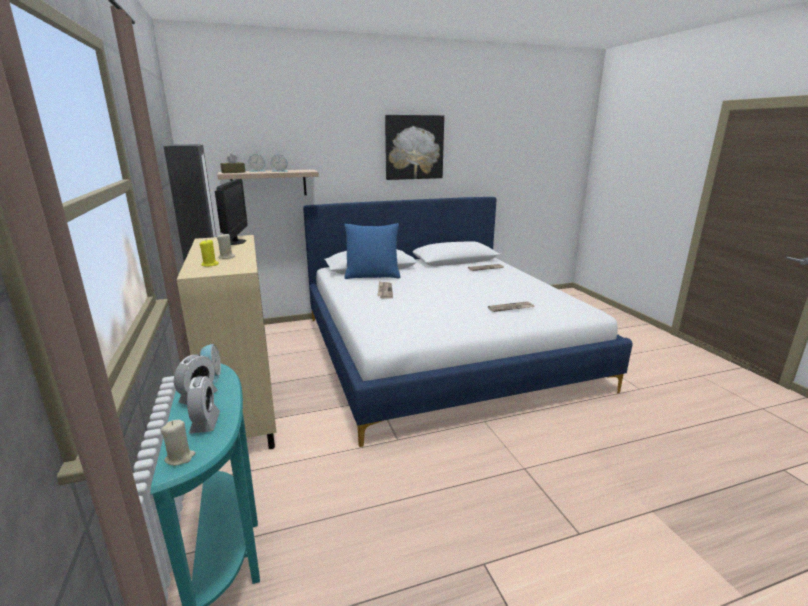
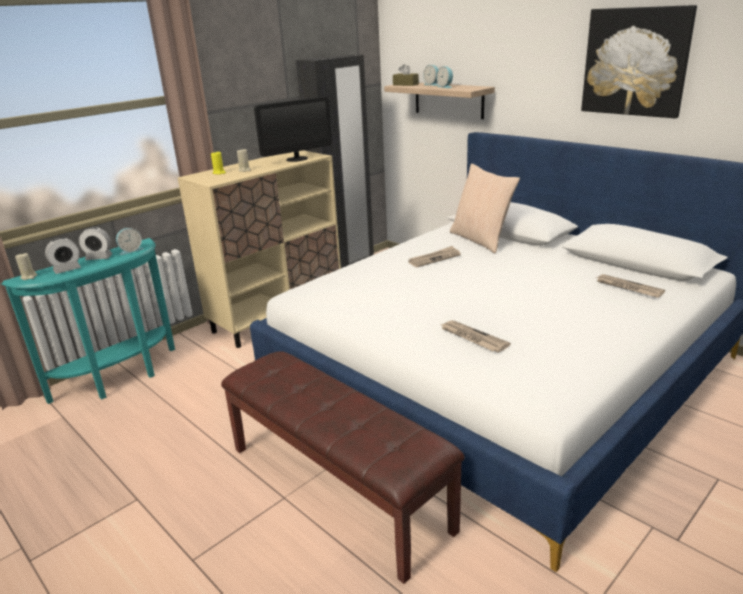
camera: 65 degrees right, 5 degrees up
blue pillow [344,223,401,279] -> beige pillow [450,164,520,253]
none -> brown bench [221,351,465,584]

